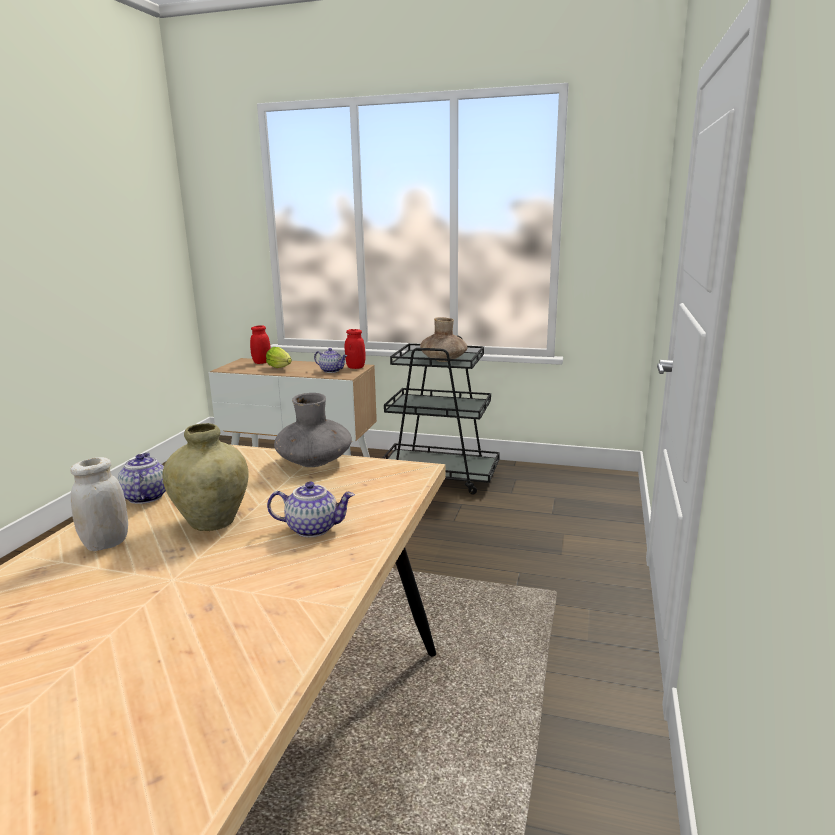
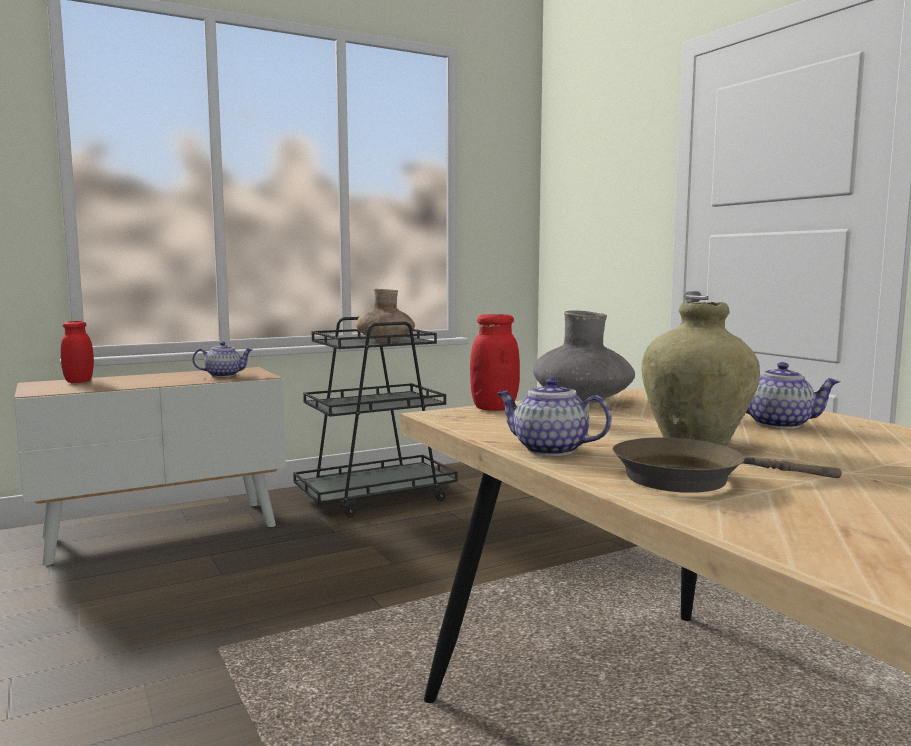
camera: 45 degrees left, 10 degrees down
white jar [70,457,128,551] -> brown frying pan [613,437,842,493]
lettuce [266,347,292,368] -> none
teapot [267,481,355,537] -> teapot turned 60 degrees clockwise [746,362,841,429]
red jar [345,329,365,369] -> red jar moved to [470,314,520,411]

